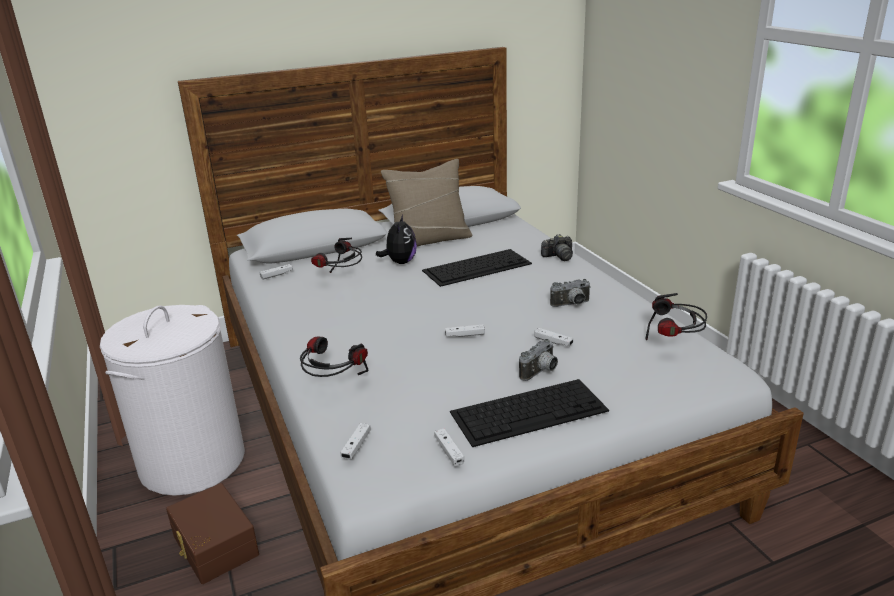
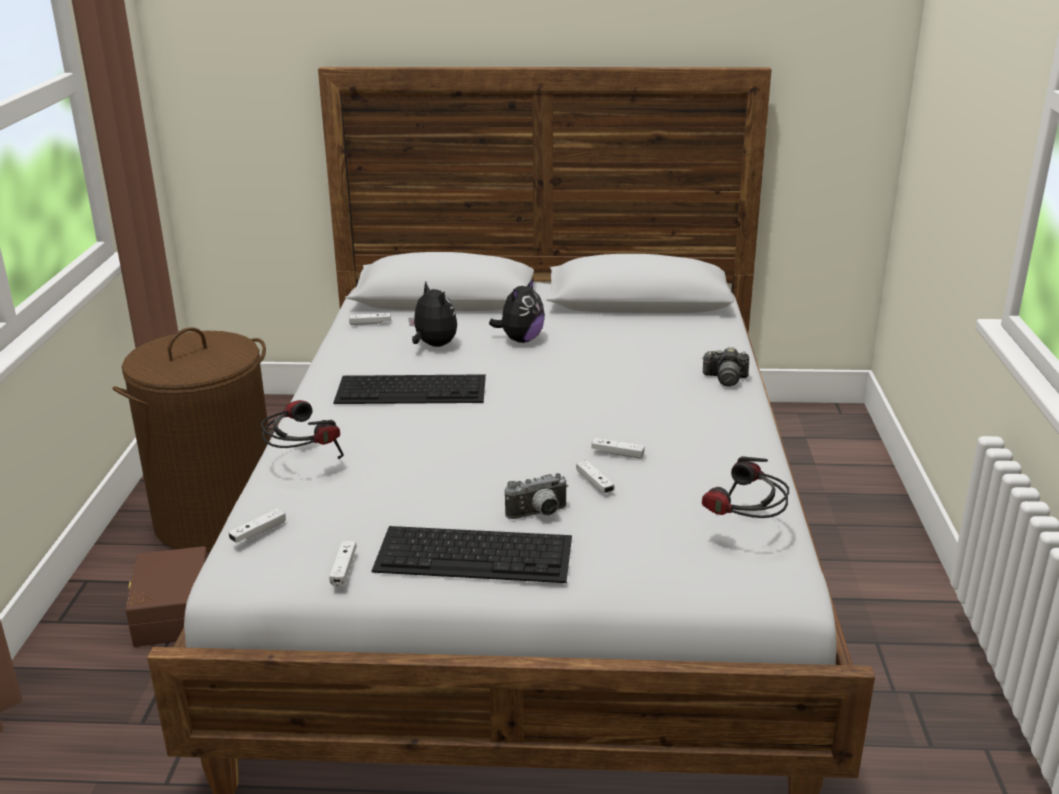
camera: 25 degrees right, 0 degrees up
white laundry basket [100,305,245,496] -> brown laundry basket [113,327,270,552]
headphones [311,238,362,273] -> plush toy [409,281,457,347]
beige pillow [381,159,472,246] -> none
keyboard [422,249,532,287] -> keyboard moved to [333,374,486,404]
white game controller [445,325,485,337] -> white game controller moved to [591,438,645,459]
camera [550,279,591,307] -> none

